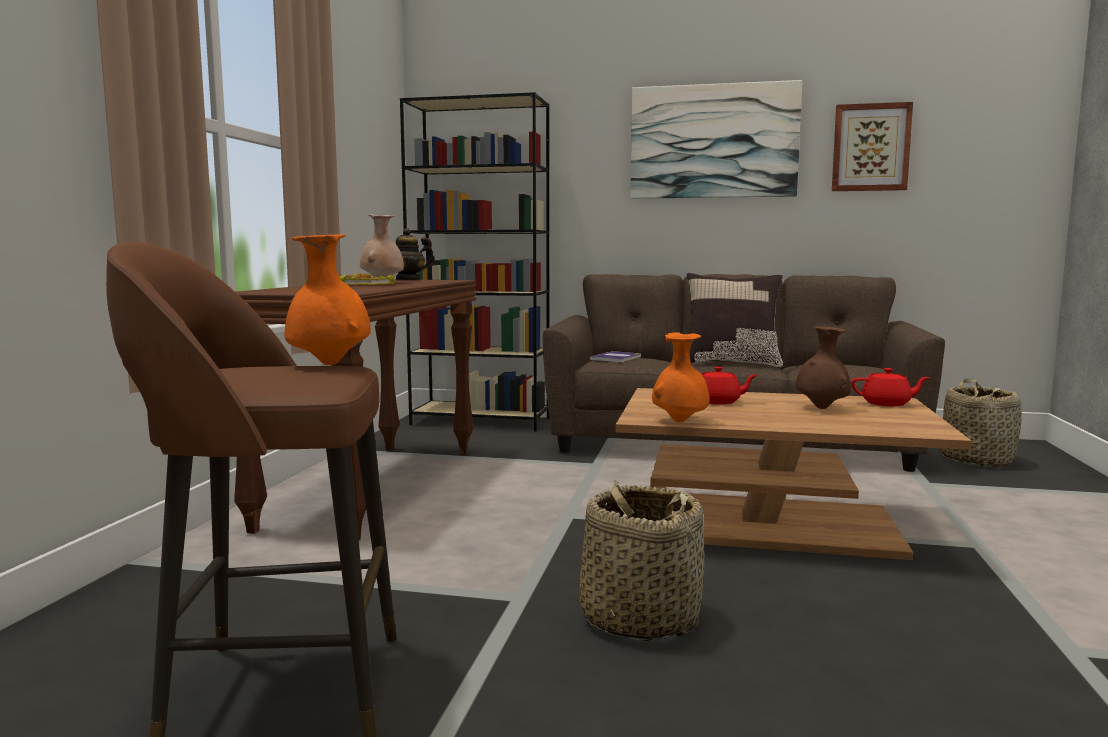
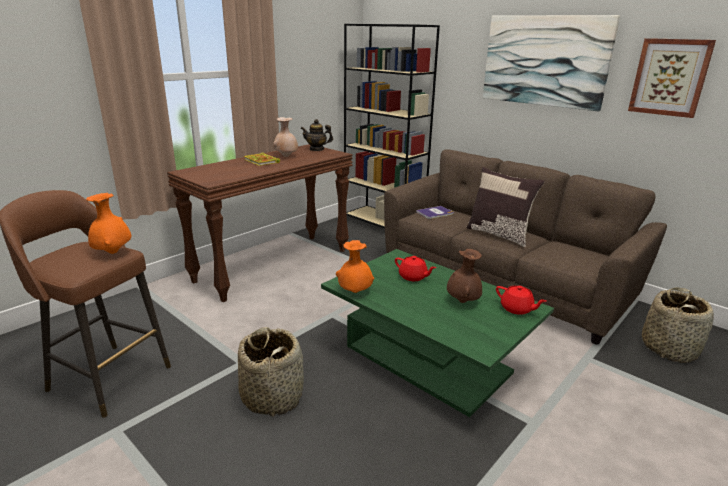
camera: 30 degrees right, 15 degrees up
brown coffee table [616,388,972,560] -> green coffee table [321,249,554,417]

